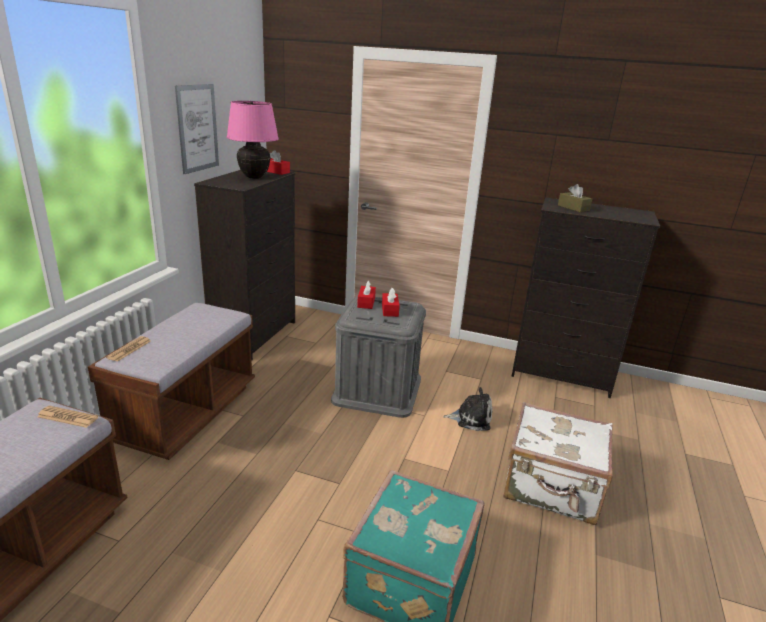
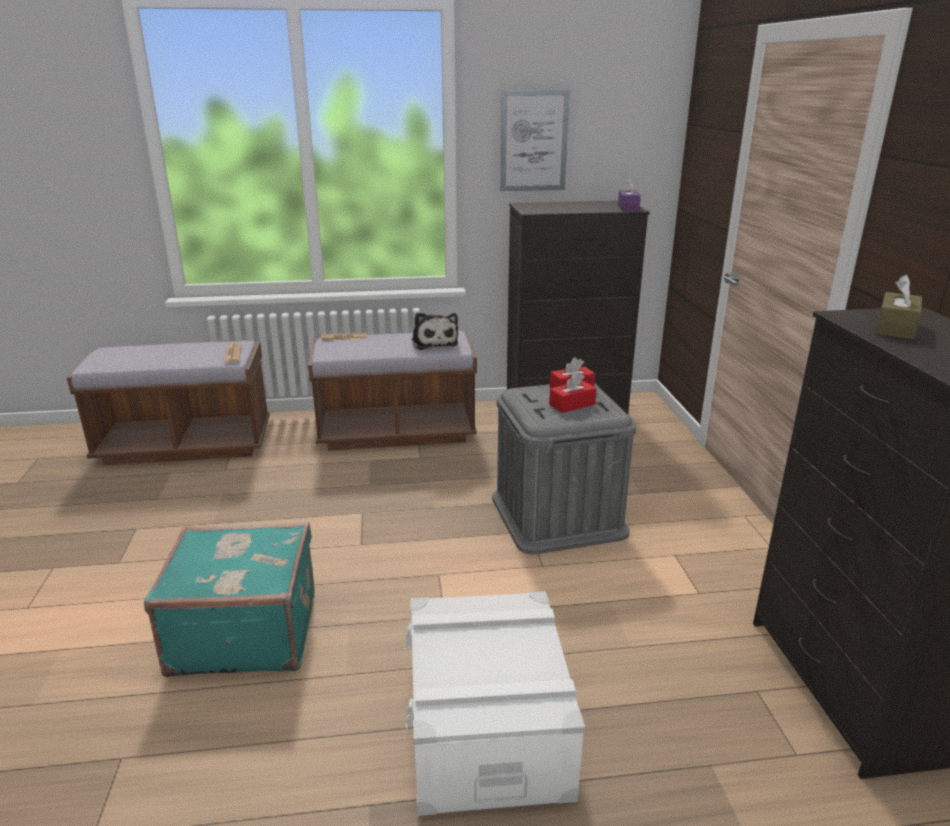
camera: 65 degrees right, 0 degrees up
pink table lamp [226,101,279,179] -> none
red tissue box [267,150,290,175] -> purple tissue box [618,178,641,211]
plush toy [443,387,492,431] -> plush toy moved to [411,312,458,350]
white suitcase [503,402,613,525] -> white storage box [405,591,585,816]

